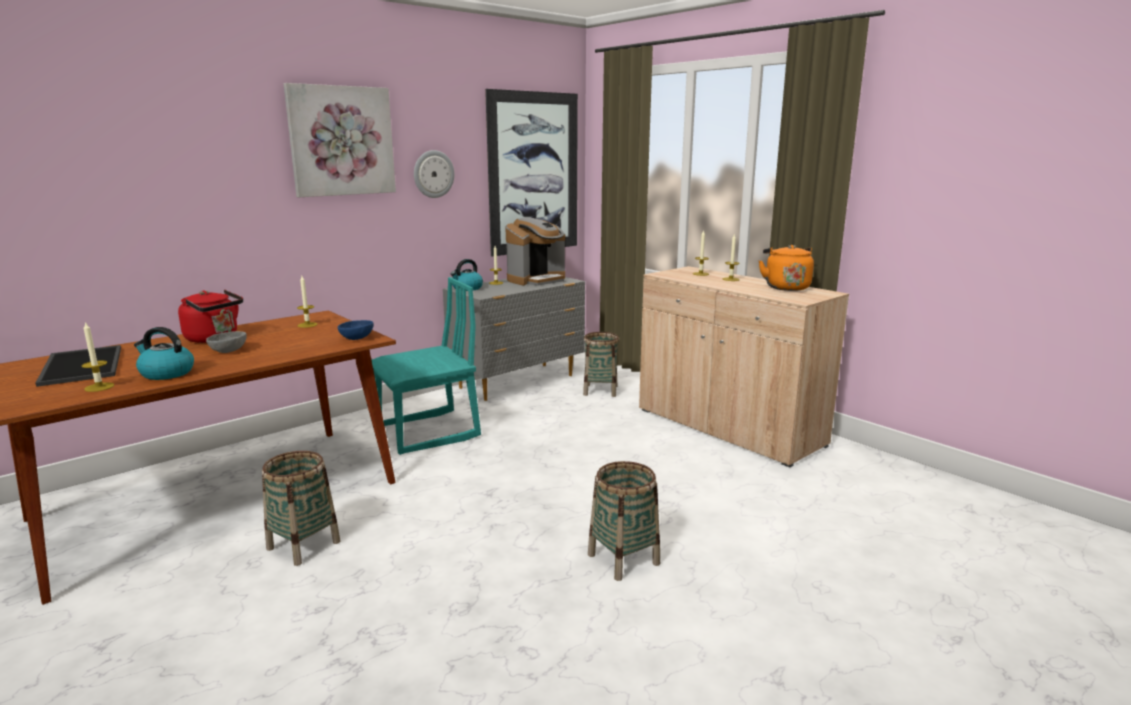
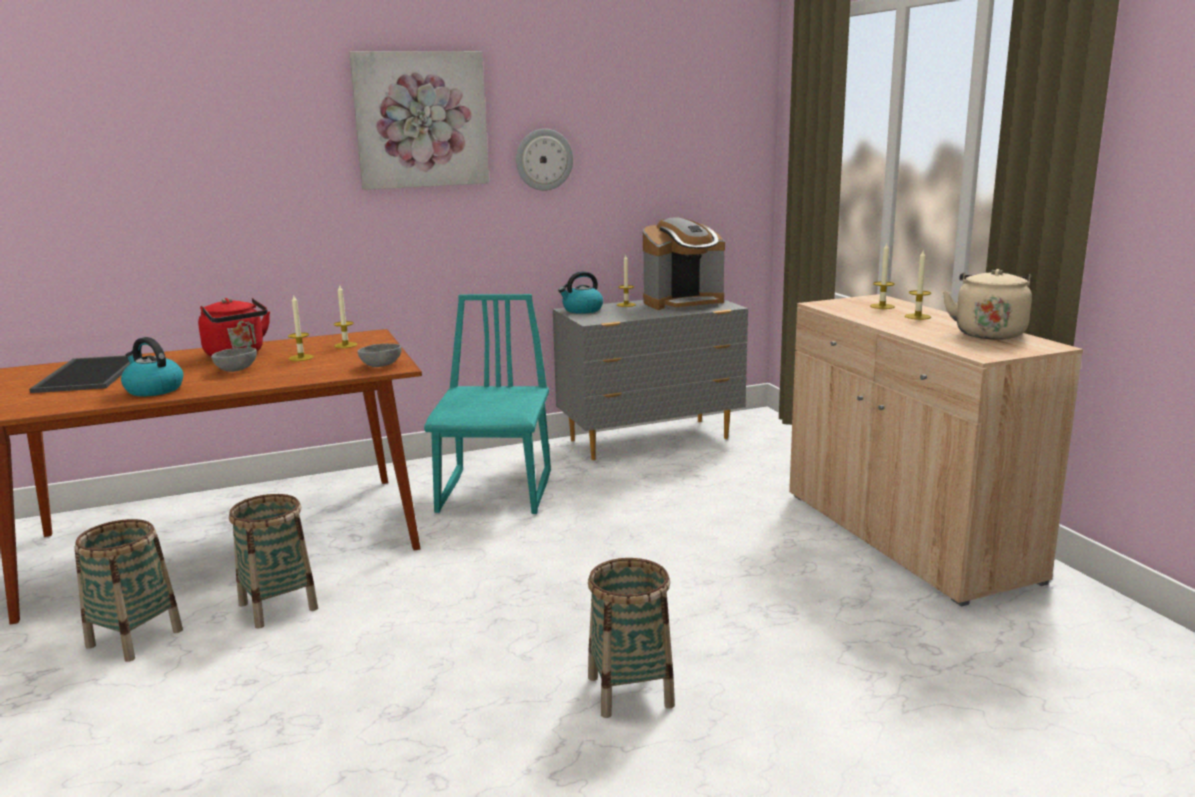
camera: 20 degrees right, 0 degrees up
candle [82,322,114,392] -> candle moved to [288,295,314,361]
blue bowl [338,320,373,340] -> grey bowl [357,344,402,367]
turquoise chair [371,277,481,455] -> turquoise chair turned 75 degrees counterclockwise [424,294,551,514]
picture [485,89,578,257] -> none
basket [583,332,619,397] -> basket moved to [74,519,183,662]
orange kettle [759,245,814,291] -> beige kettle [943,269,1032,340]

